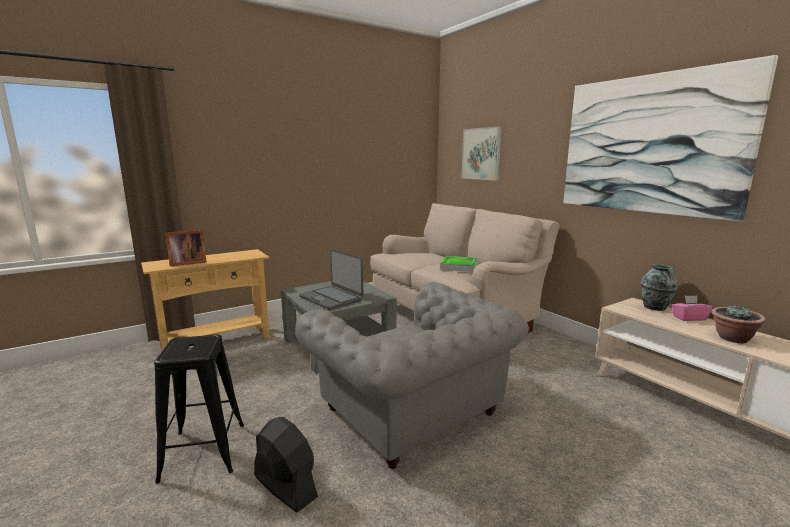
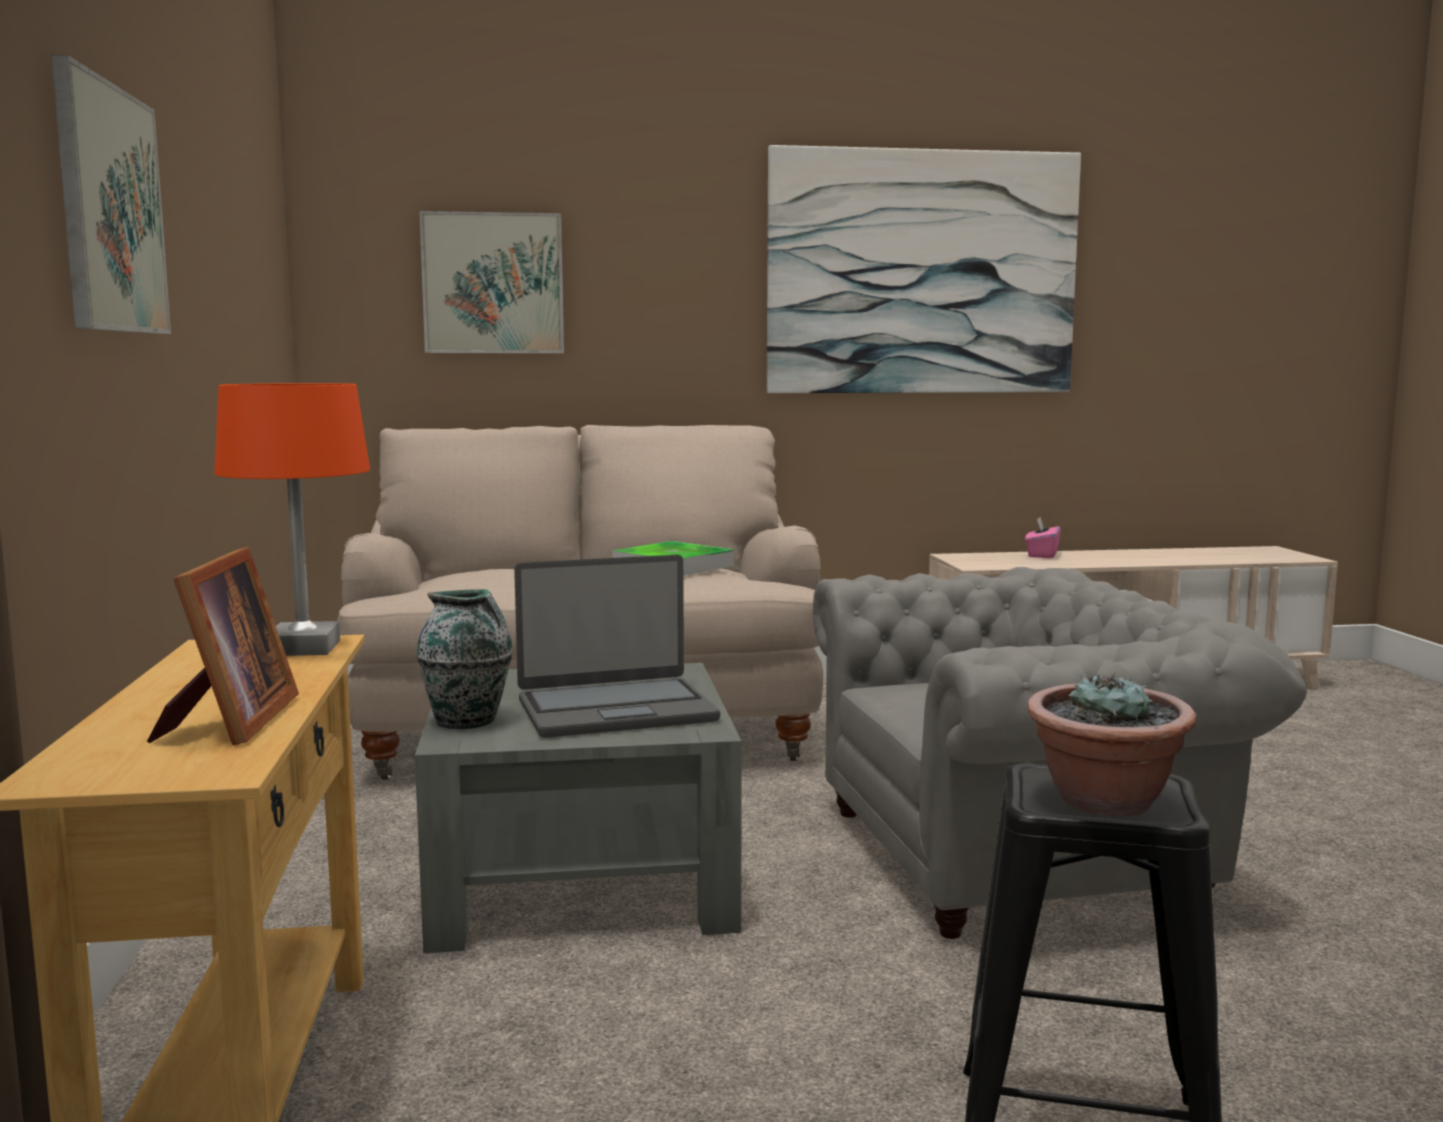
camera: 65 degrees left, 5 degrees down
black fan [254,417,318,512] -> none
vase [641,263,678,311] -> vase moved to [416,589,513,729]
potted plant [711,305,766,343] -> potted plant moved to [1027,672,1197,817]
none -> picture [51,54,171,334]
none -> orange table lamp [214,383,370,656]

